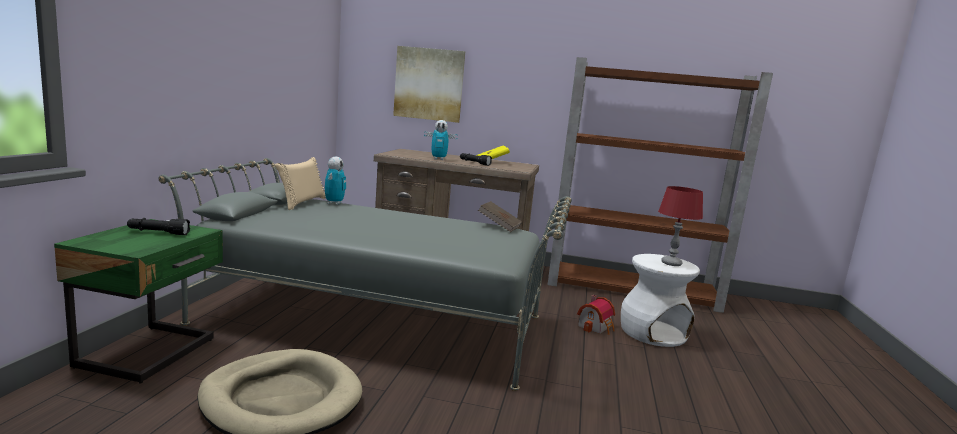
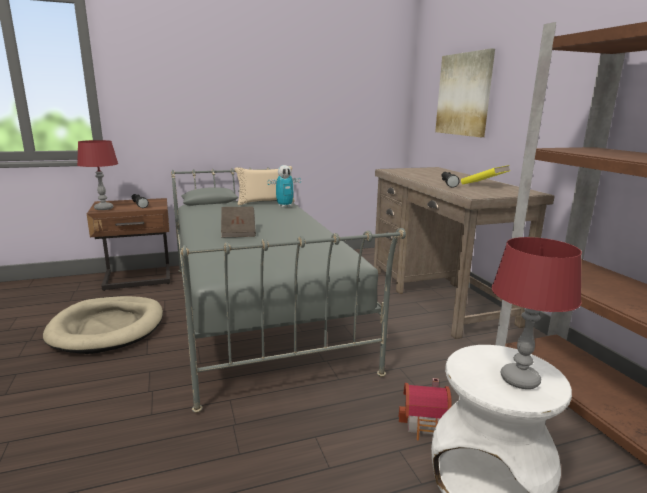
camera: 60 degrees right, 5 degrees up
green nightstand [54,219,223,383] -> brown nightstand [87,198,170,291]
toy robot [424,120,458,160] -> none
brown book [478,201,522,232] -> brown book moved to [221,207,256,237]
none -> red table lamp [77,140,118,210]

